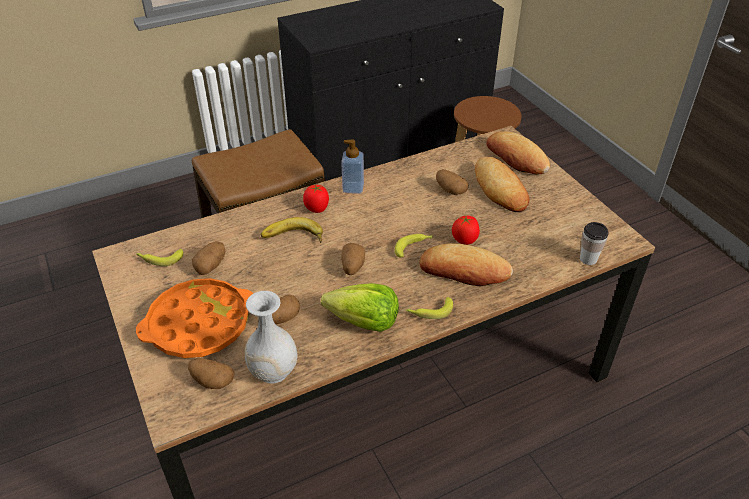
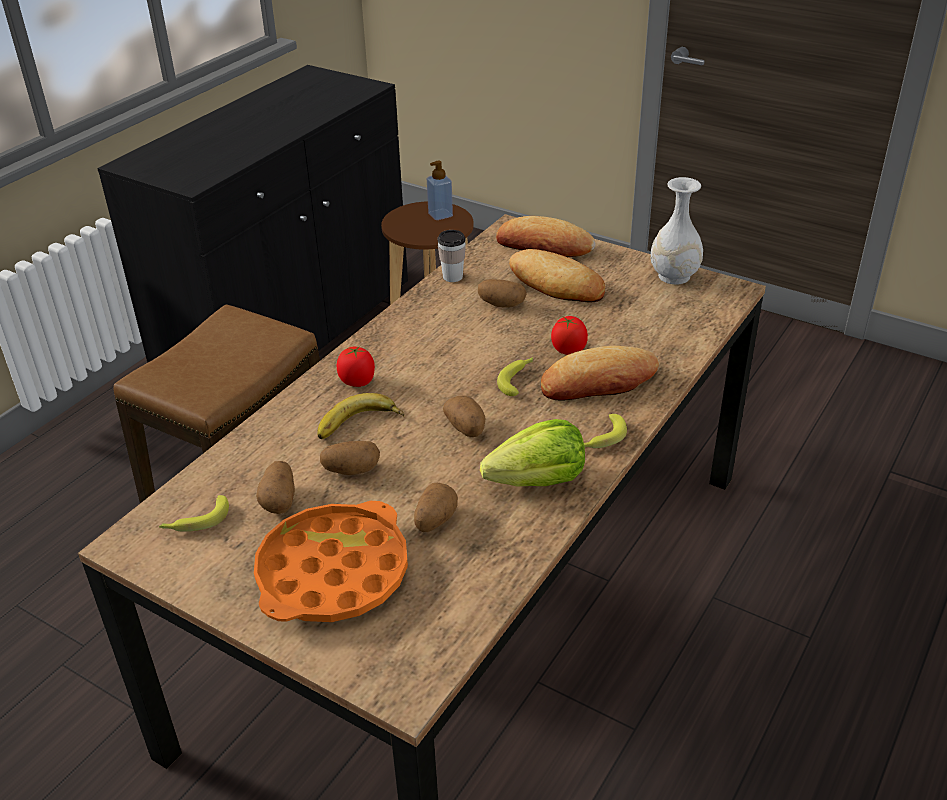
camera: 30 degrees left, 5 degrees down
potato [188,358,234,389] -> potato moved to [320,441,380,475]
white vase [245,291,298,384] -> white vase moved to [651,177,703,285]
soap dispenser [341,140,364,194] -> soap dispenser moved to [427,161,453,220]
cup [580,222,609,265] -> cup moved to [438,230,466,282]

